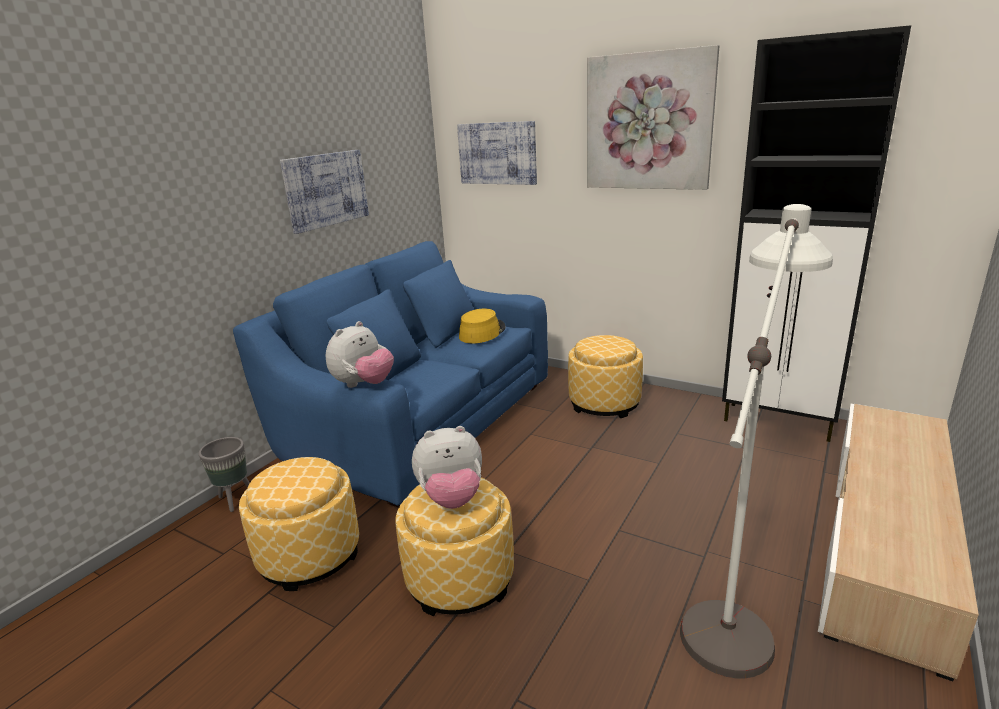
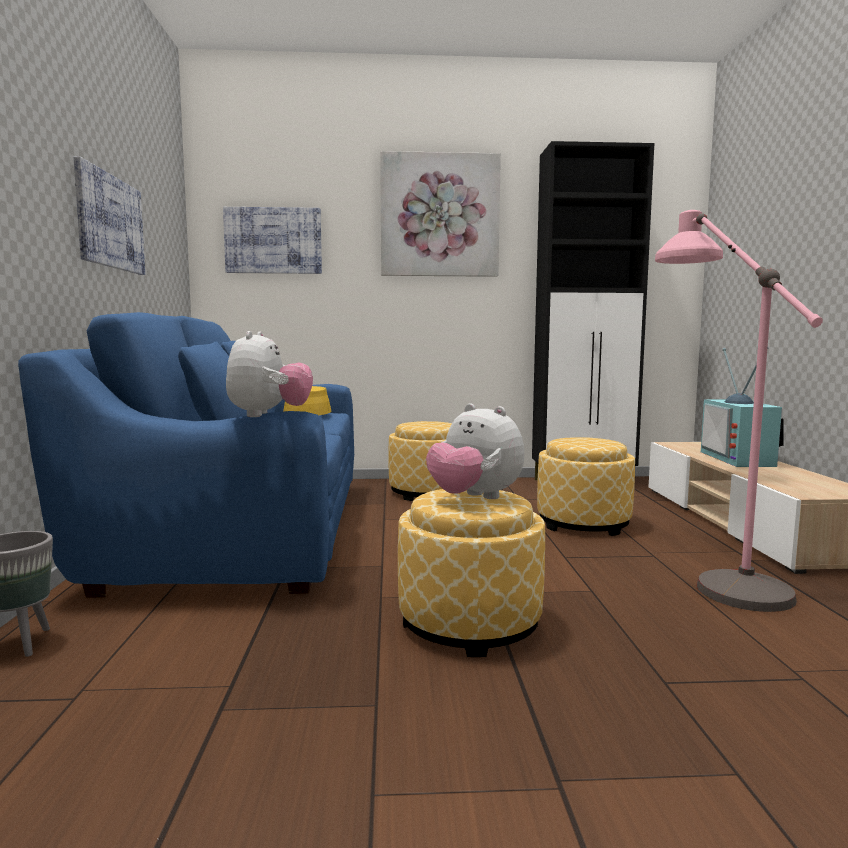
camera: 35 degrees left, 15 degrees down
ottoman [239,457,359,591] -> ottoman moved to [537,437,635,536]
plush toy [412,426,482,509] -> plush toy turned 90 degrees clockwise [426,403,524,499]
white floor lamp [680,204,833,678] -> pink floor lamp [655,210,823,612]
none -> television [701,348,784,467]

